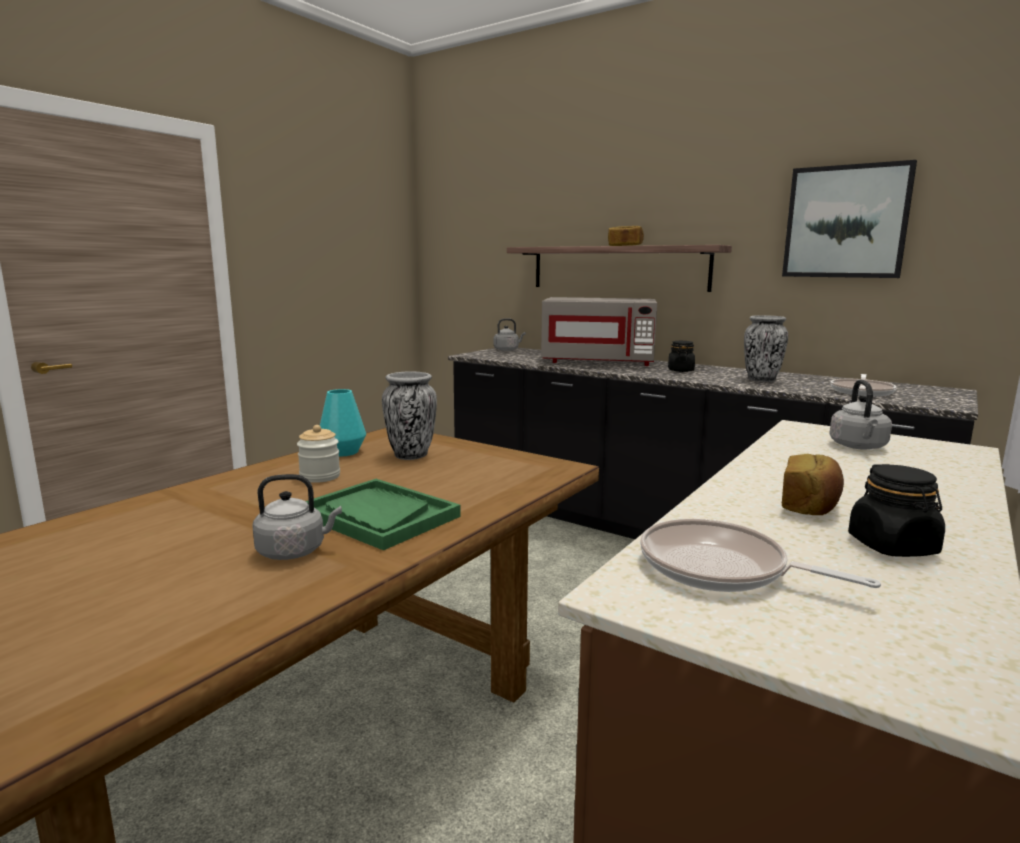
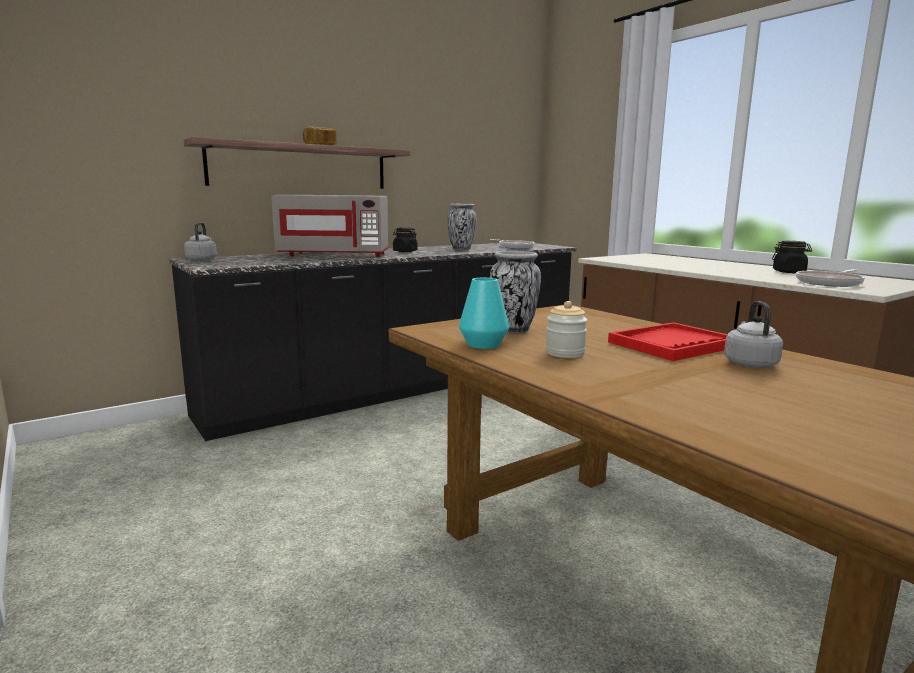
camera: 70 degrees left, 0 degrees up
green tray [306,479,461,550] -> red tray [608,322,727,361]
grey microwave [541,297,657,366] -> grey microwave turned 60 degrees clockwise [271,195,389,257]
picture [782,160,917,278] -> none
bread [782,454,844,515] -> none
grey kettle [829,379,892,450] -> none

